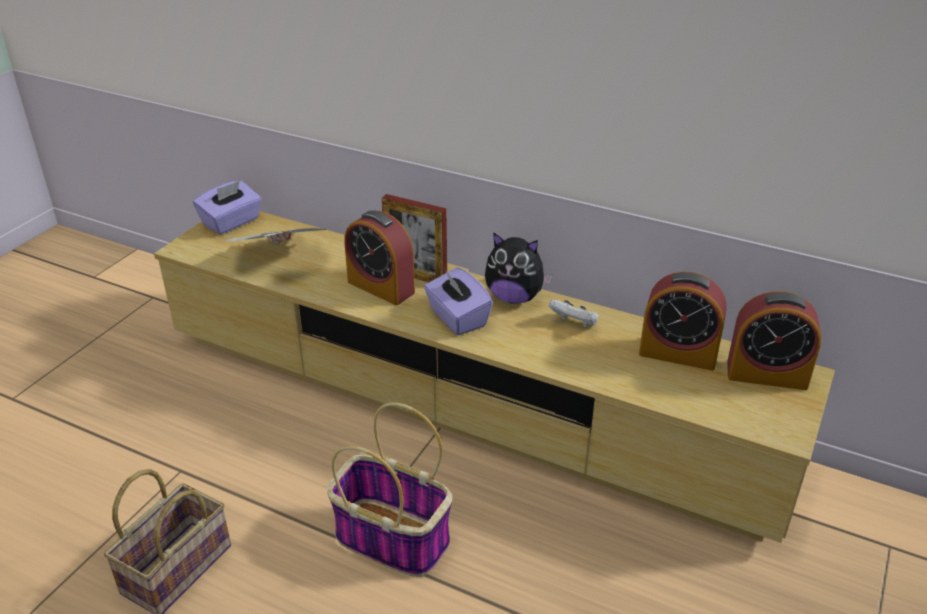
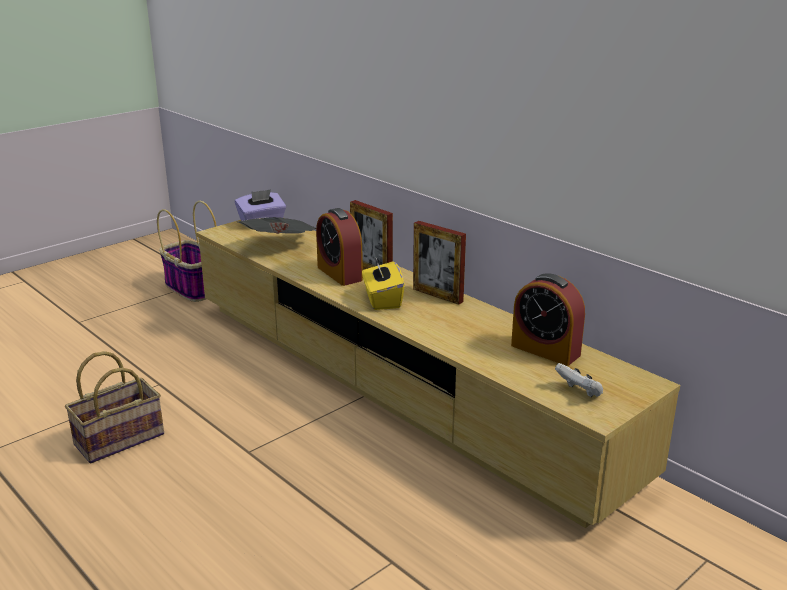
camera: 20 degrees right, 10 degrees down
basket [327,402,452,577] -> basket moved to [157,201,217,302]
purple tissue box [424,267,493,335] -> yellow tissue box [362,258,405,310]
plush toy [485,232,553,304] -> picture frame [413,221,466,305]
white game controller [549,300,598,327] -> white game controller moved to [555,363,603,397]
alarm clock [727,291,822,390] -> none

